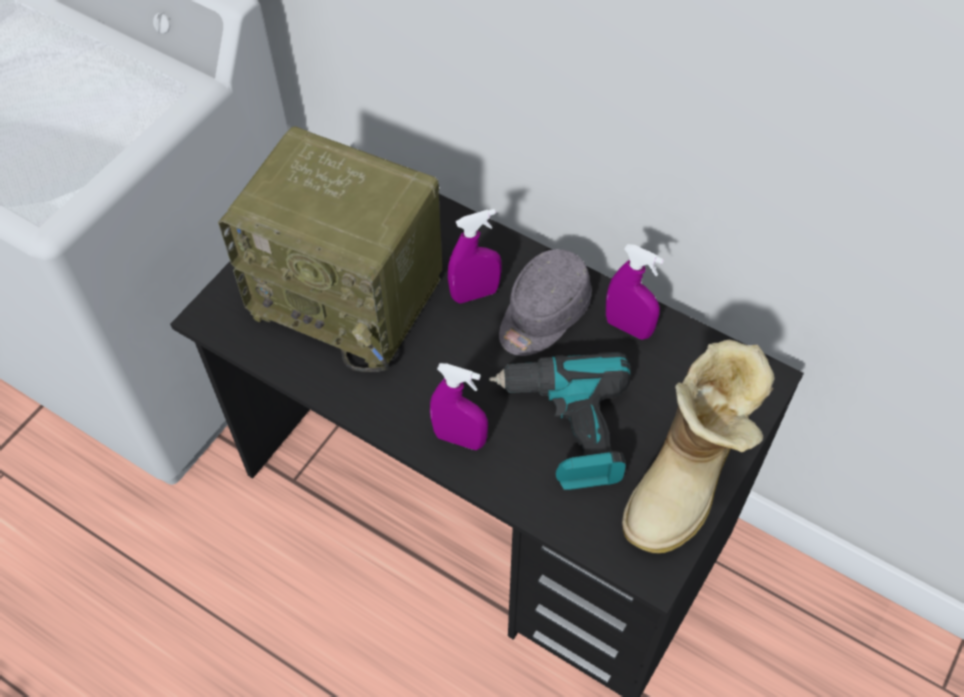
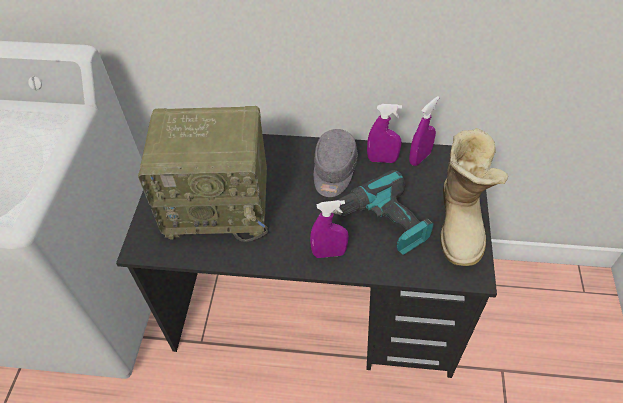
camera: 25 degrees left, 5 degrees down
purple spray bottle [448,209,502,303] -> purple spray bottle moved to [409,96,439,166]

